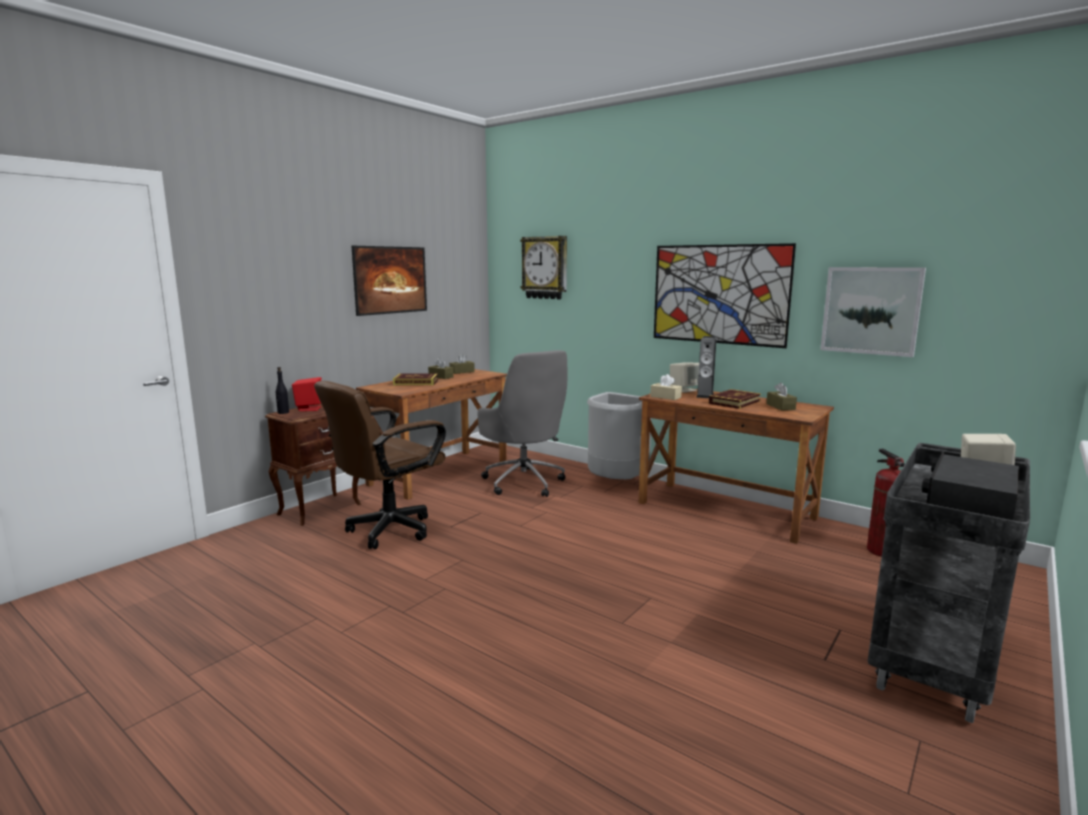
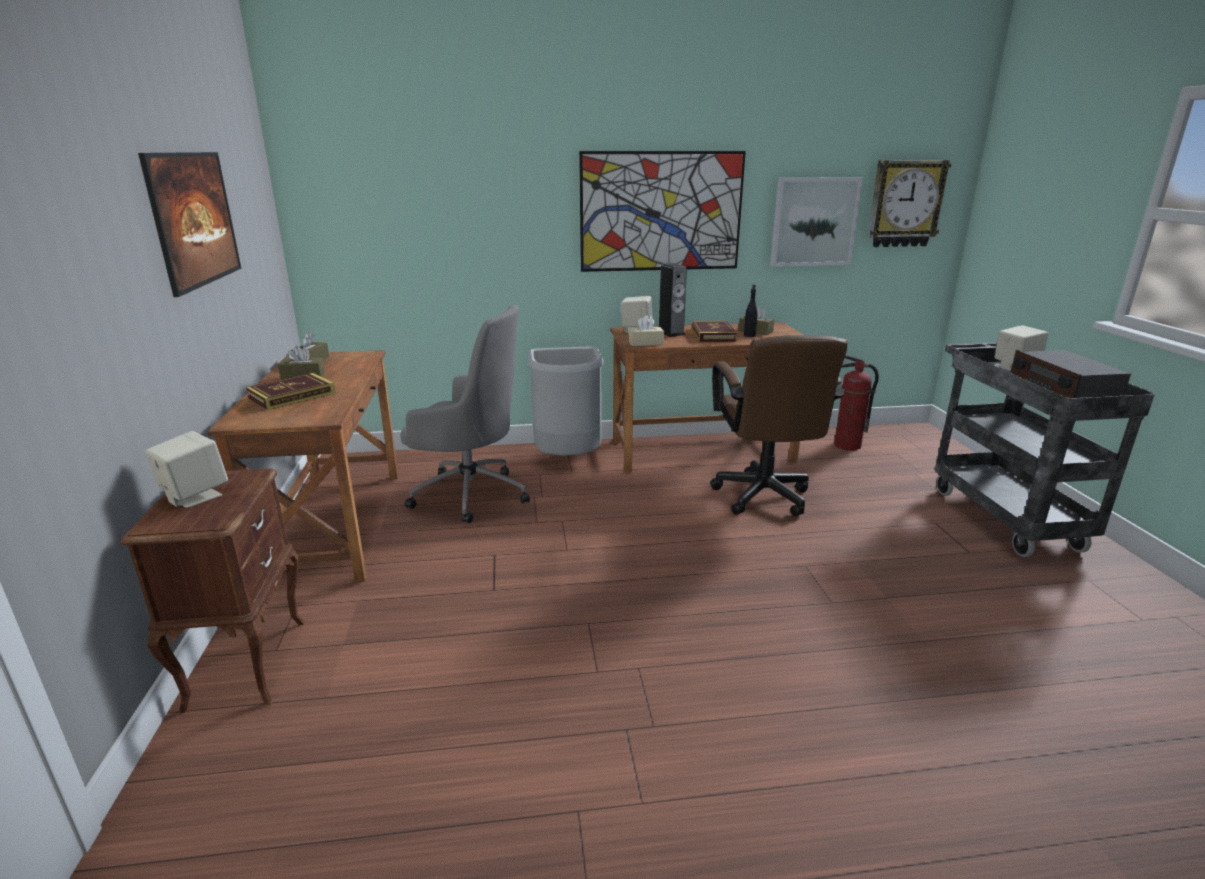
camera: 45 degrees left, 10 degrees up
black bottle [276,367,289,414] -> black bottle moved to [744,284,758,337]
red speaker [292,377,322,411] -> beige speaker [145,431,228,508]
brown office chair [314,381,446,549] -> brown office chair moved to [710,335,848,516]
wall clock [520,236,567,299] -> wall clock moved to [867,160,951,247]

